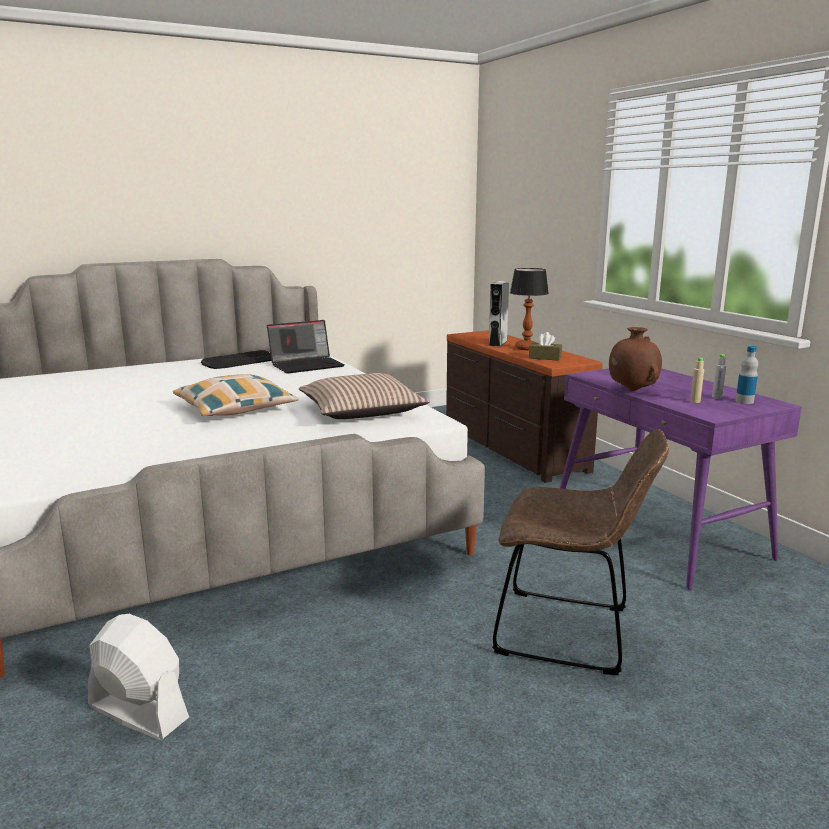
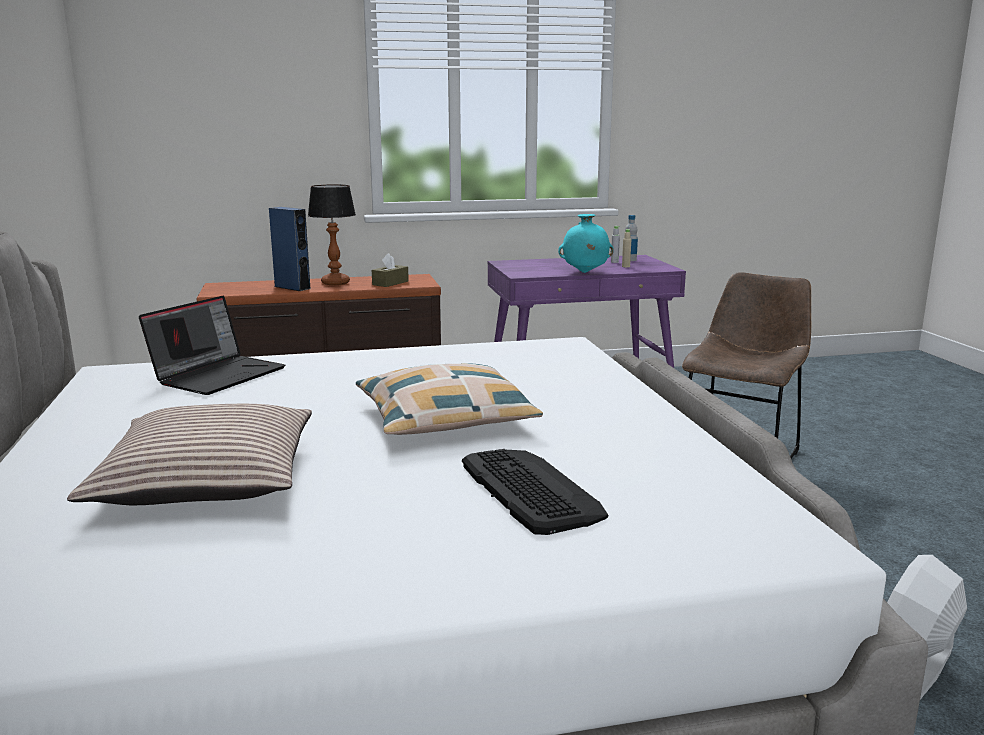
camera: 75 degrees left, 0 degrees up
keyboard [201,350,272,369] -> keyboard moved to [462,449,608,535]
laptop [267,320,345,374] -> laptop turned 45 degrees clockwise [139,296,285,395]
pillow [299,373,430,419] -> pillow moved to [67,404,312,505]
grey speaker [489,281,509,347] -> blue speaker [269,207,310,291]
brown vase [609,327,662,391] -> turquoise vase [558,214,614,273]

